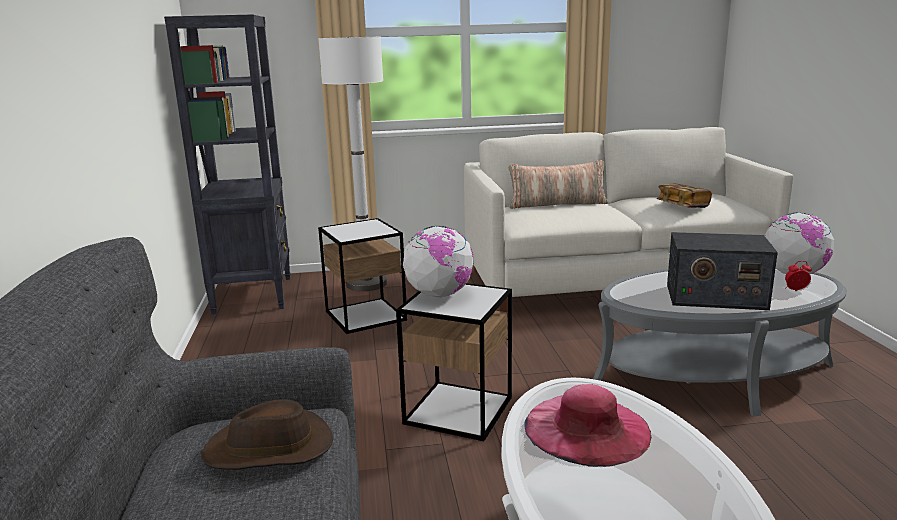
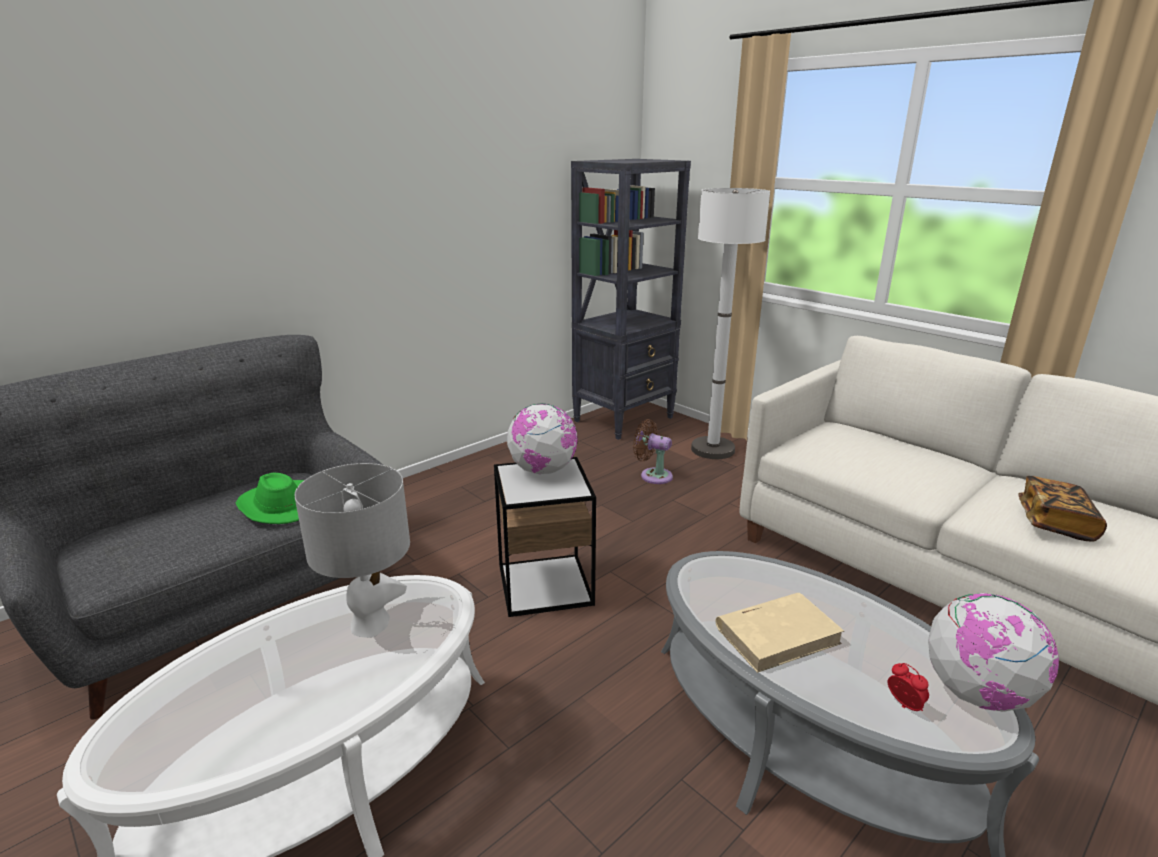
camera: 55 degrees right, 5 degrees up
brown hat [201,399,333,470] -> green hat [236,472,304,524]
side table [318,218,407,334] -> brown fan [633,419,673,484]
pillow [509,160,609,209] -> none
pink hat [524,384,651,467] -> grey table lamp [295,463,410,638]
radio [667,232,778,310] -> beige book [716,593,844,673]

